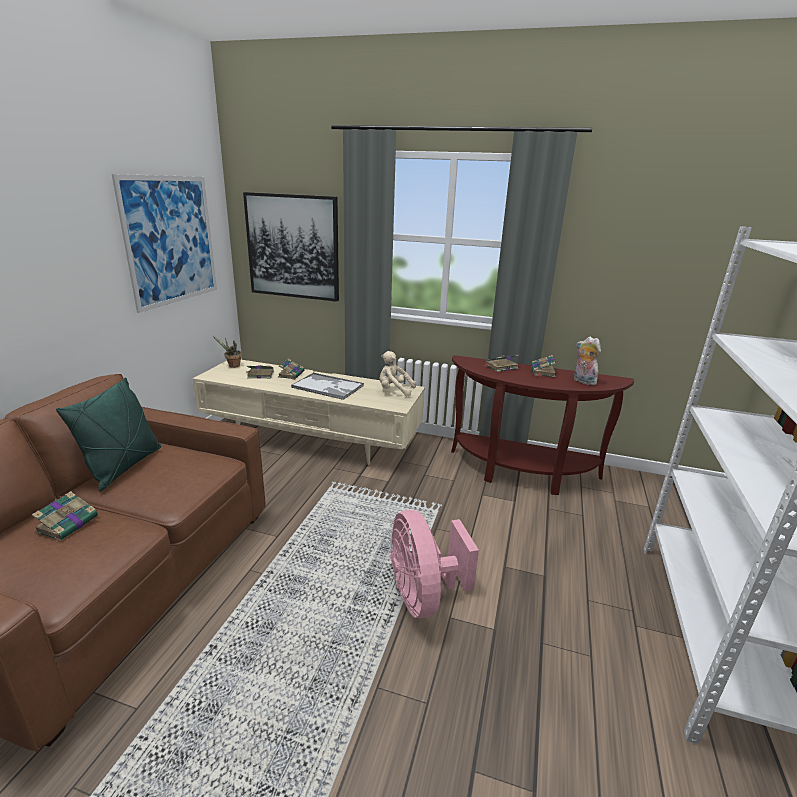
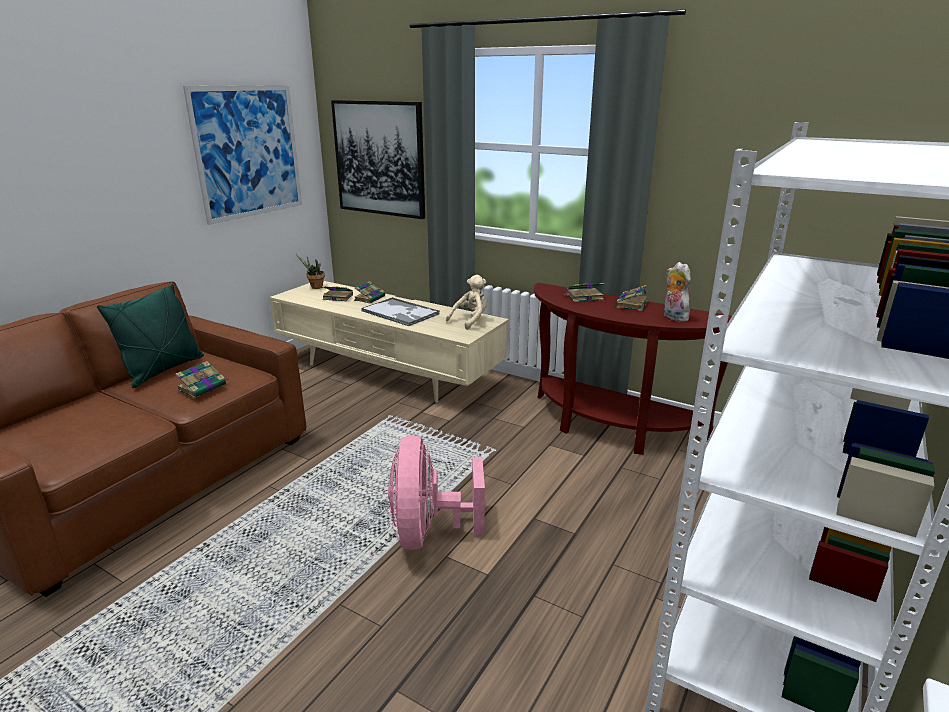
camera: 15 degrees right, 0 degrees up
book [32,491,100,541] -> book moved to [175,361,228,398]
beige plush toy [380,351,416,396] -> beige plush toy turned 105 degrees clockwise [446,275,487,330]

